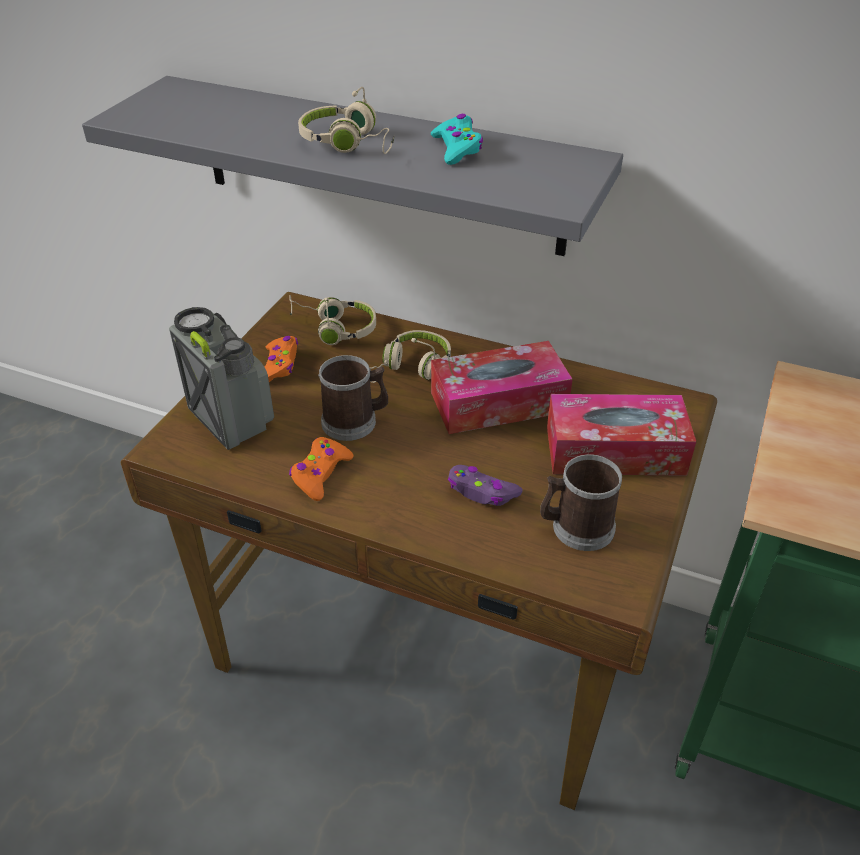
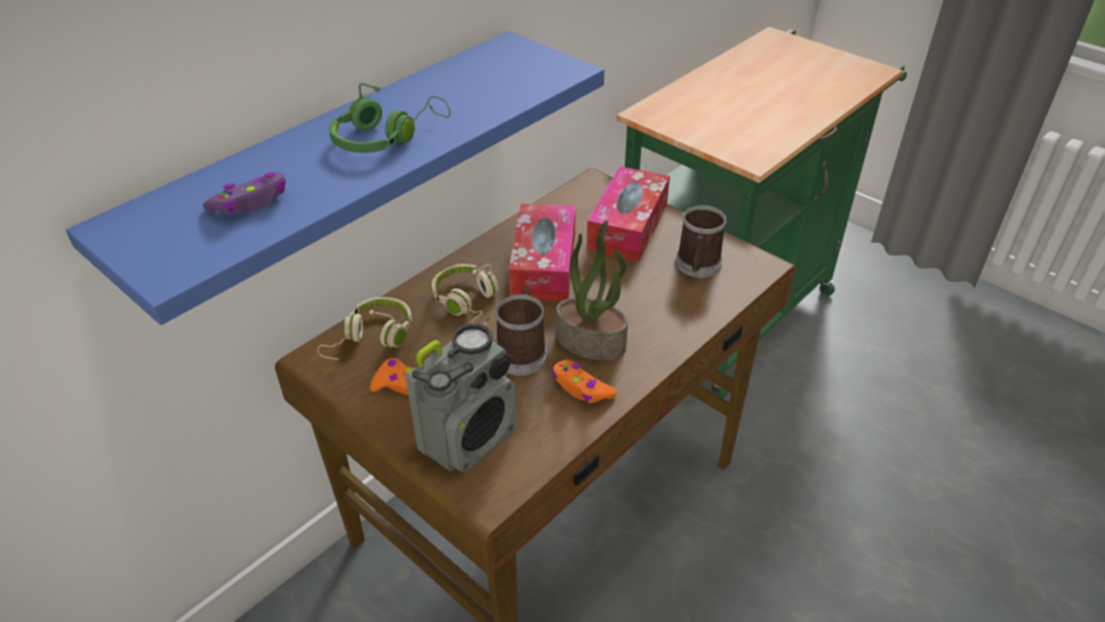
camera: 70 degrees left, 0 degrees up
grey shelf [82,76,623,256] -> blue shelf [66,31,604,325]
radio [169,307,274,450] -> radio turned 150 degrees clockwise [405,323,516,472]
beige headphones [298,87,395,154] -> green headphones [329,83,451,153]
turquoise game controller [431,114,483,165] -> none
purple game controller [448,465,523,506] -> purple game controller moved to [203,172,286,215]
none -> potted plant [556,220,628,360]

